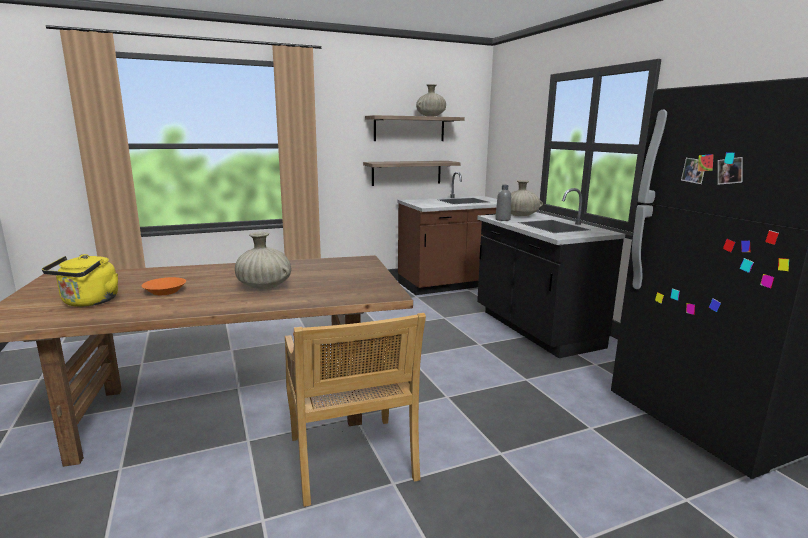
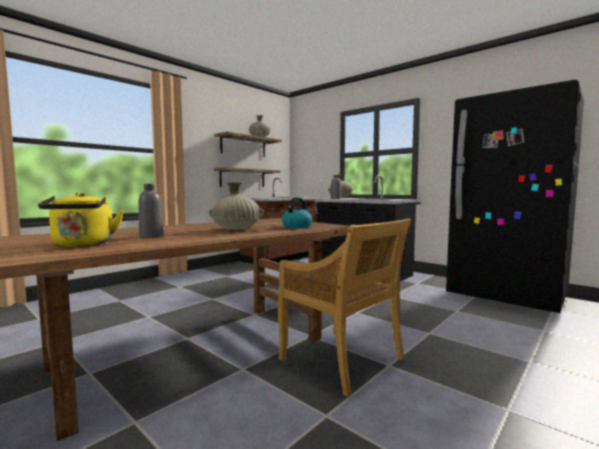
camera: 25 degrees left, 10 degrees down
orange bowl [141,277,186,295] -> grey bottle [139,184,163,238]
none -> kettle [282,197,312,228]

